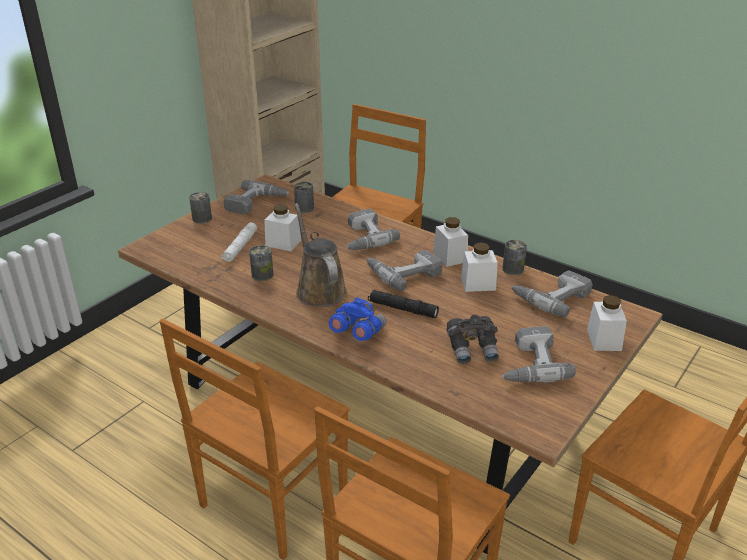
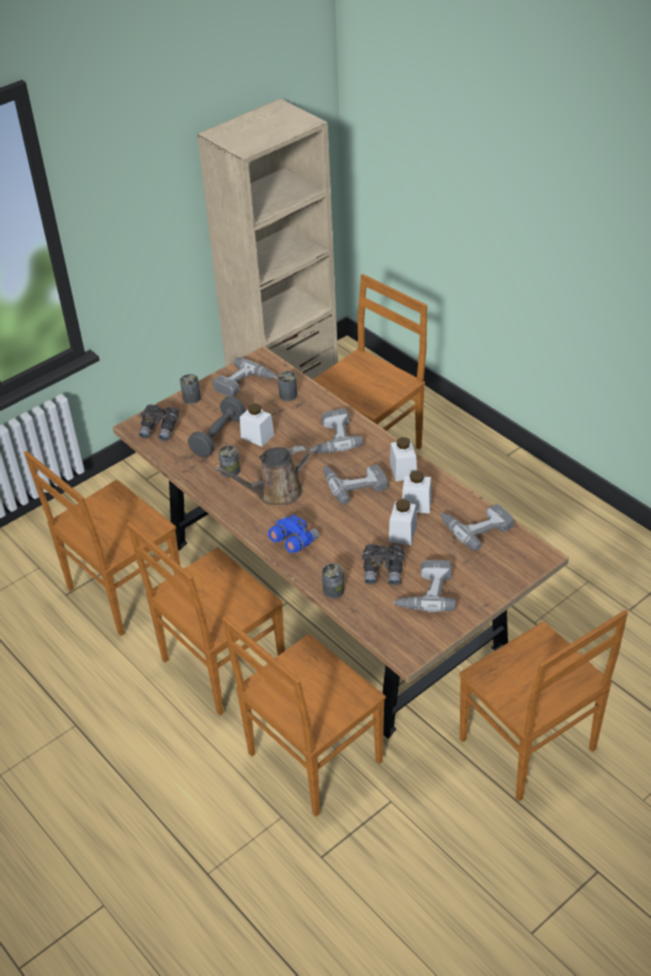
camera: 15 degrees right, 10 degrees up
white flashlight [221,222,257,262] -> grey dumbbell [188,396,246,457]
brown watering can [295,203,347,307] -> brown watering can turned 105 degrees counterclockwise [214,446,310,505]
black flashlight [368,290,439,318] -> none
can [502,240,527,275] -> can moved to [322,563,344,599]
white jar [587,295,627,351] -> white jar moved to [389,499,417,545]
none -> brown chair [24,451,180,636]
none -> grey binoculars [139,405,179,441]

